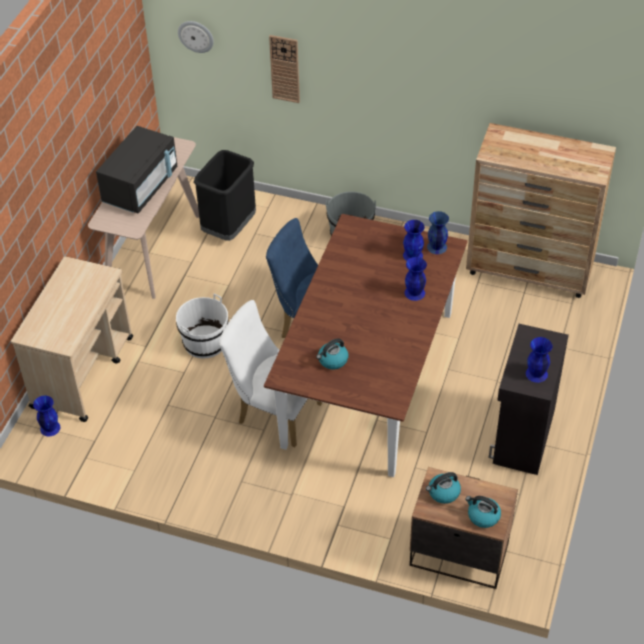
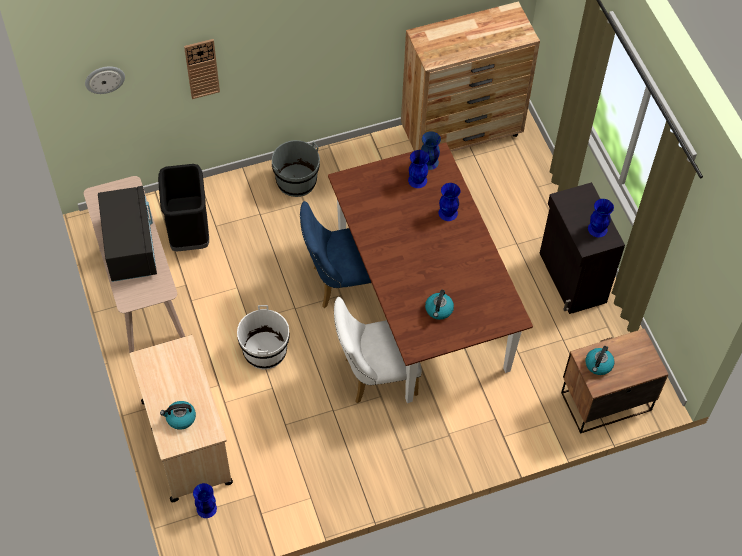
camera: 40 degrees left, 10 degrees up
kettle [465,496,501,528] -> kettle moved to [160,401,196,430]

